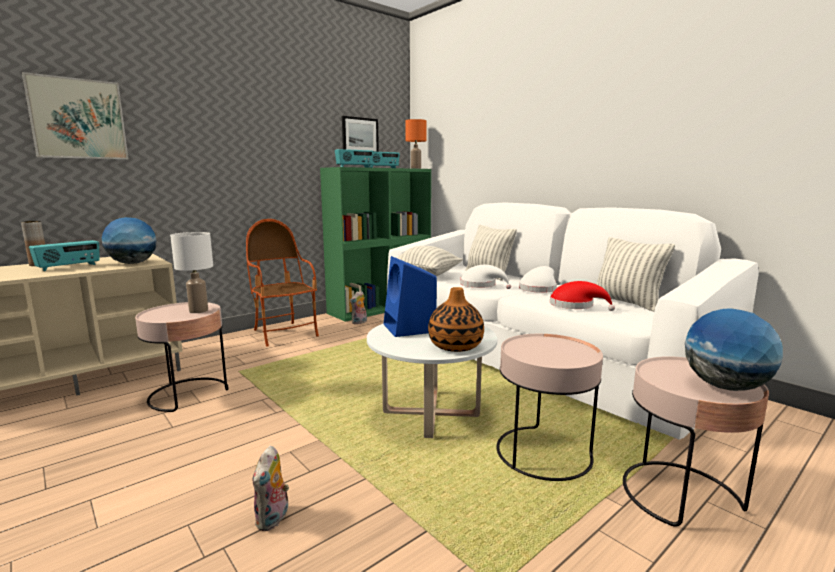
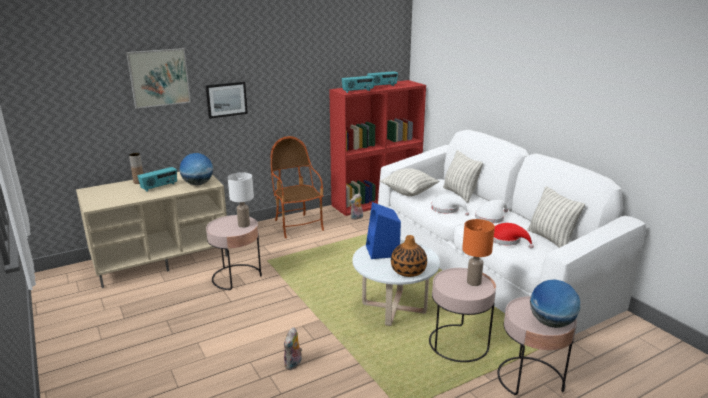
camera: 10 degrees right, 10 degrees up
green bookcase [320,167,431,322] -> red bookcase [329,80,426,216]
picture [342,116,379,152] -> picture moved to [205,82,248,119]
orange table lamp [405,119,426,169] -> orange table lamp moved to [462,219,495,286]

